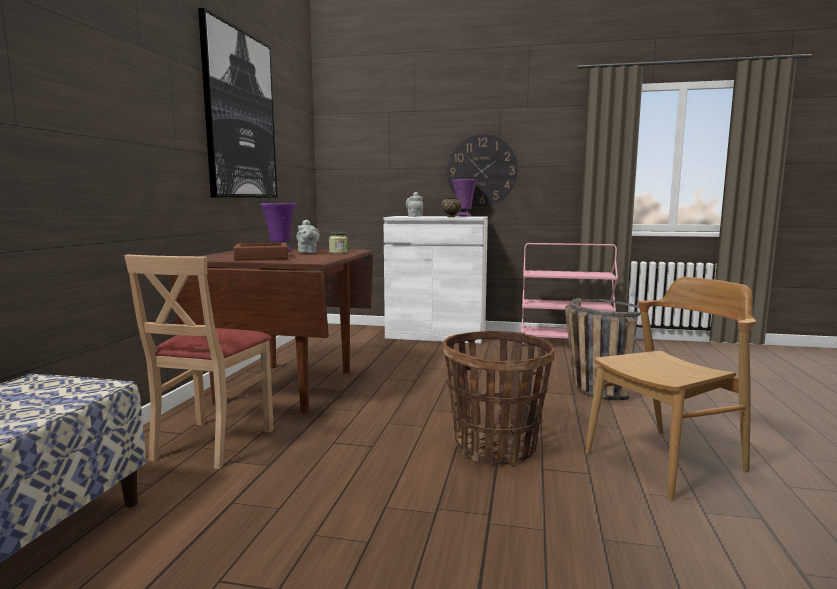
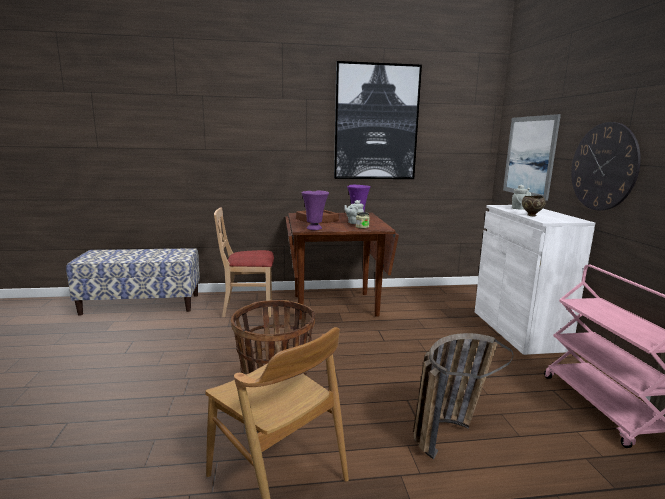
camera: 70 degrees right, 5 degrees up
purple vase [452,179,478,217] -> purple vase moved to [301,191,329,230]
none -> picture [503,114,561,201]

